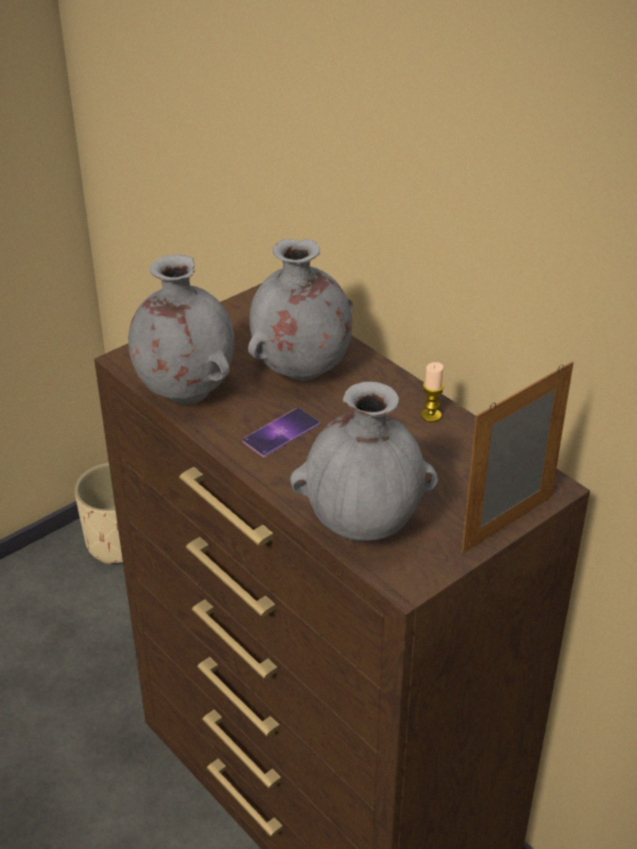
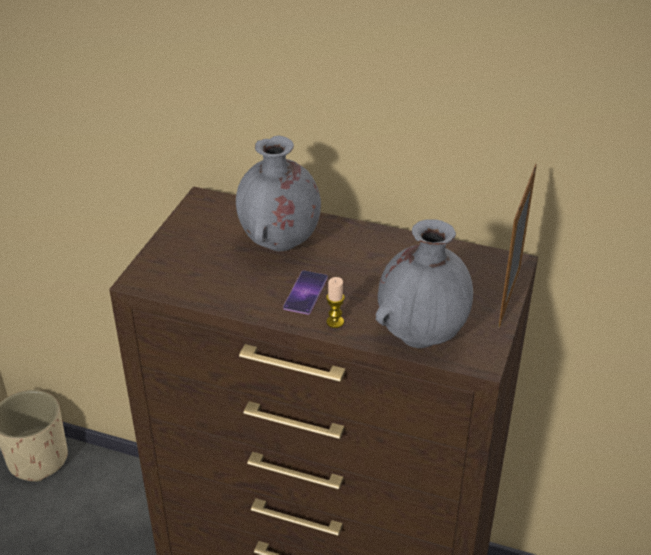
camera: 30 degrees left, 0 degrees up
grey vase [128,254,234,404] -> none
candle [421,362,444,422] -> candle moved to [326,277,345,328]

